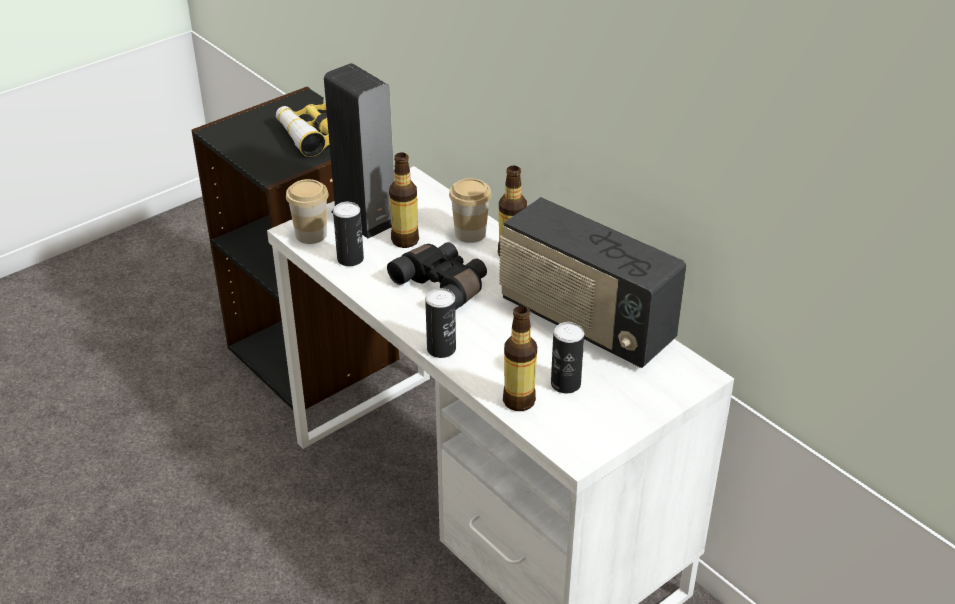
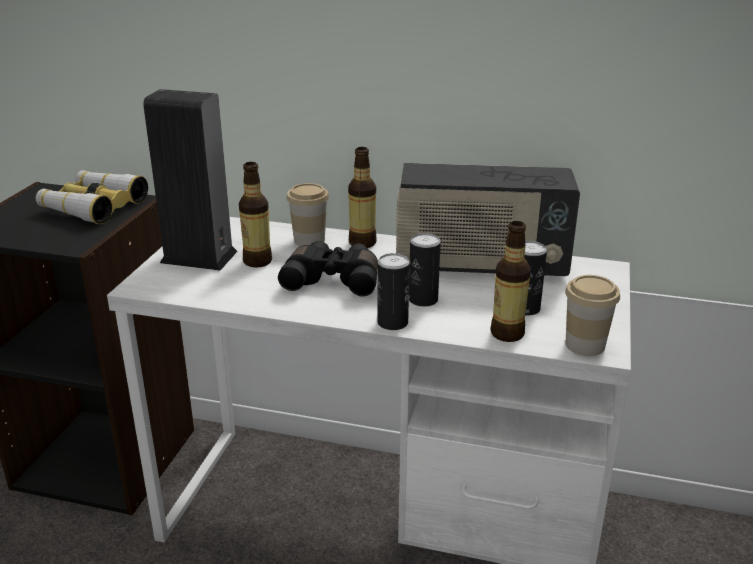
camera: 35 degrees left, 10 degrees down
cup [286,179,329,244] -> cup moved to [565,275,620,356]
can [333,202,364,266] -> can moved to [409,233,441,307]

